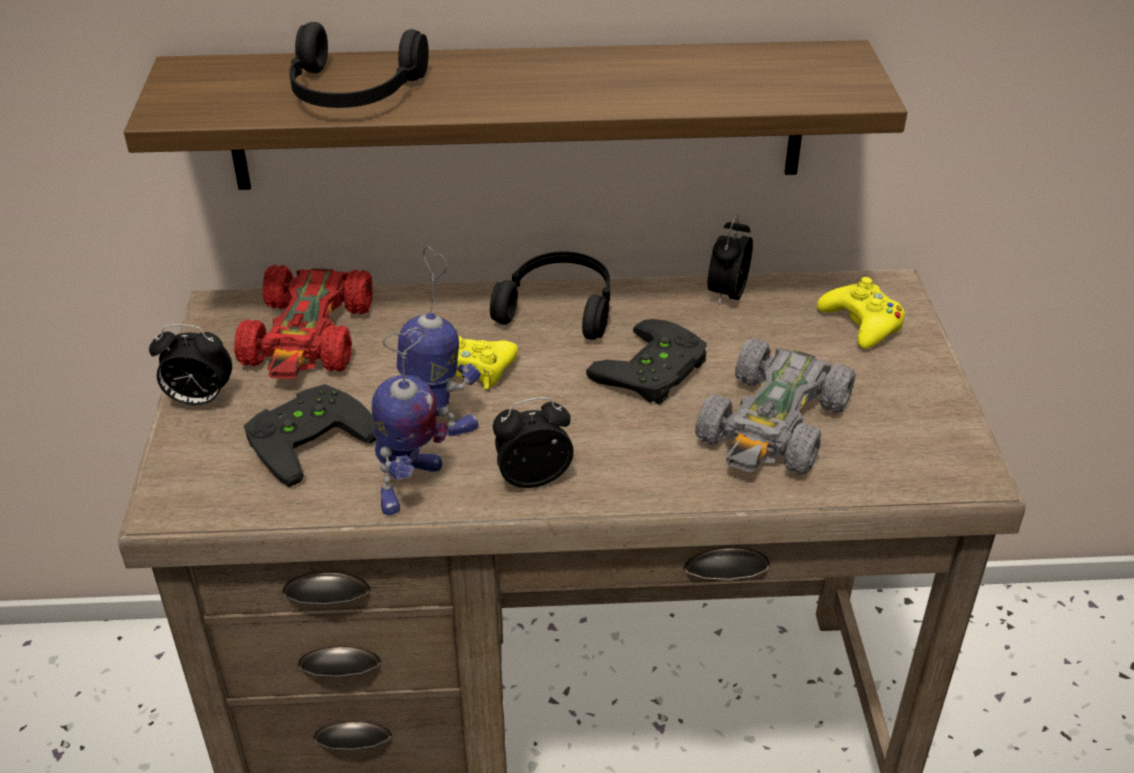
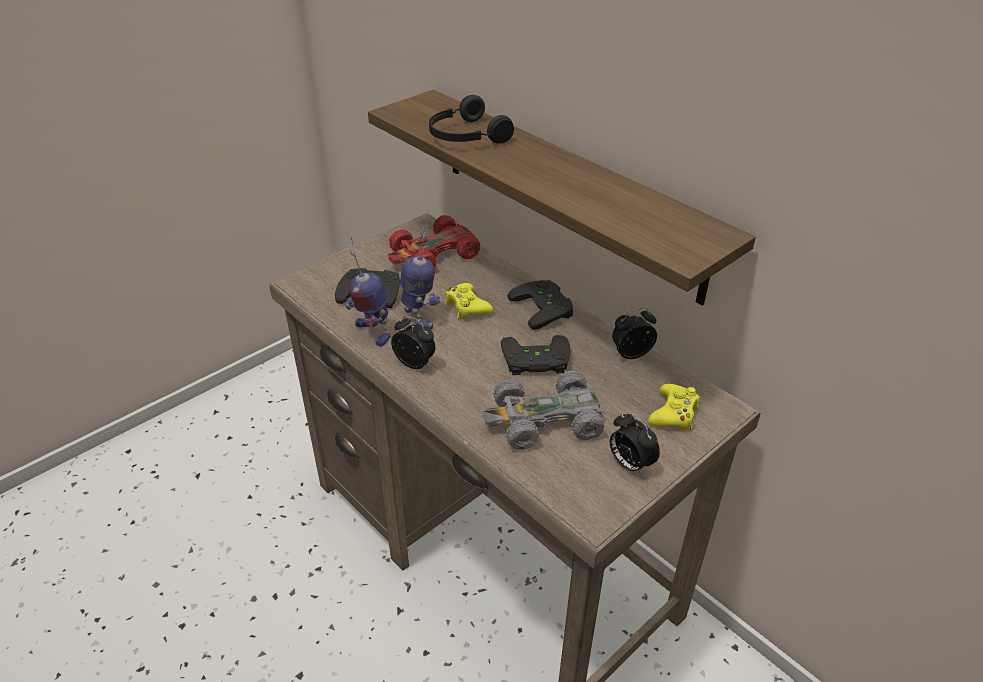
camera: 50 degrees right, 0 degrees up
alarm clock [149,324,232,406] -> alarm clock moved to [610,413,660,475]
toy robot [372,327,448,516] -> toy robot turned 60 degrees clockwise [345,237,390,347]
black headphones [490,251,610,340] -> black game controller [507,280,573,330]

